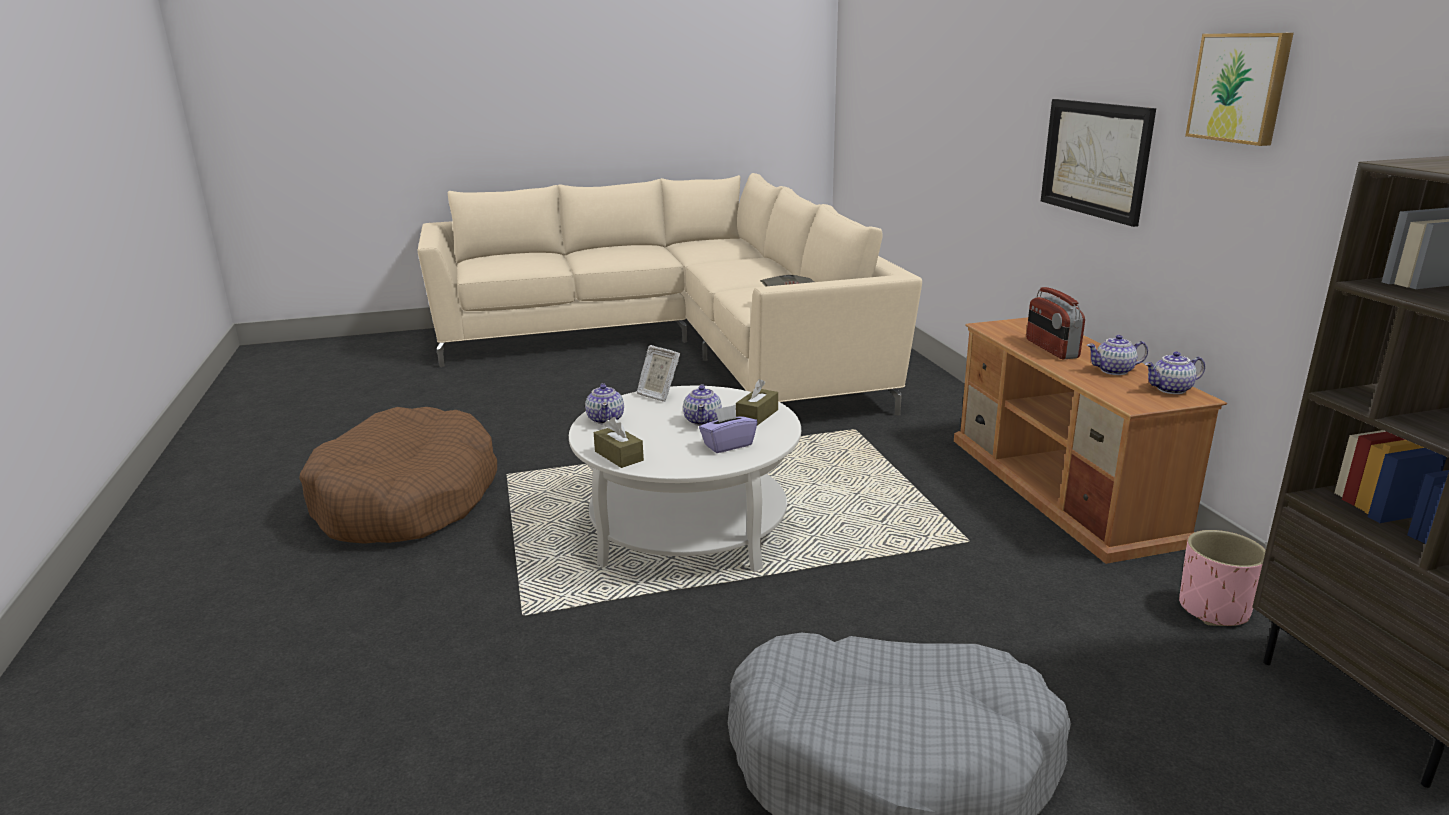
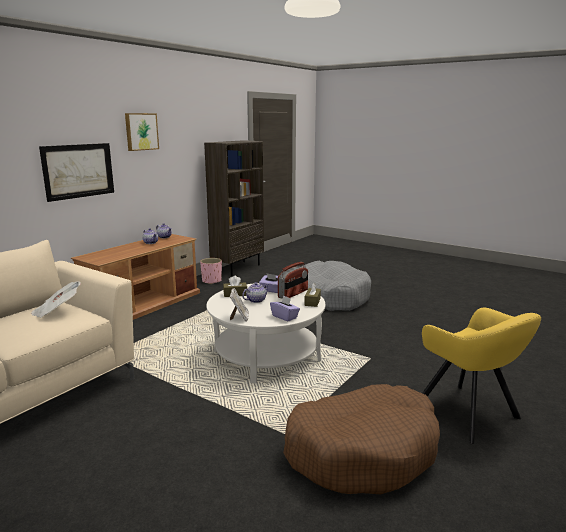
camera: 130 degrees left, 5 degrees down
teapot [585,383,624,424] -> purple tissue box [270,295,300,322]
radio [1026,287,1085,359] -> radio moved to [278,262,308,299]
none -> yellow armchair [422,307,541,444]

